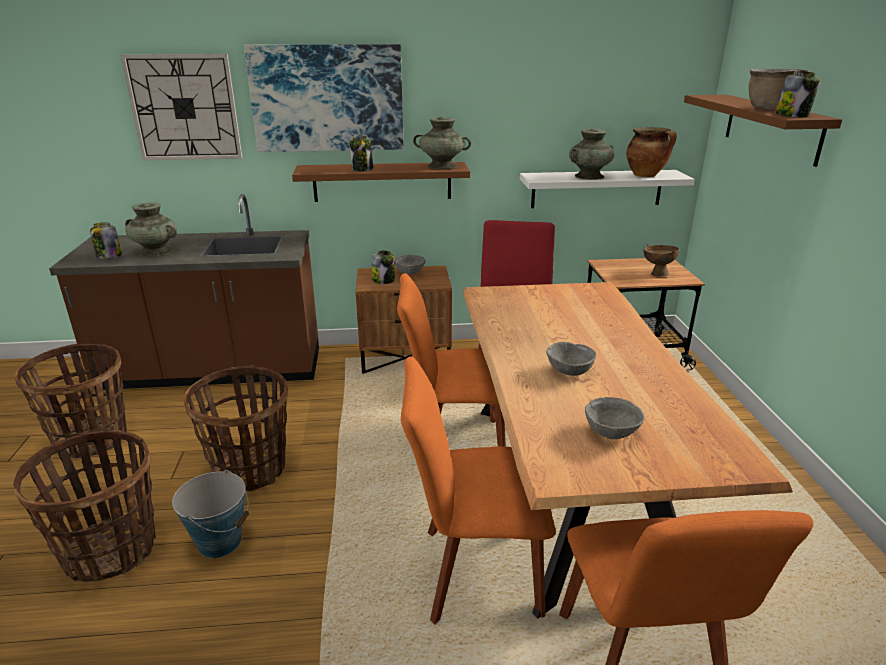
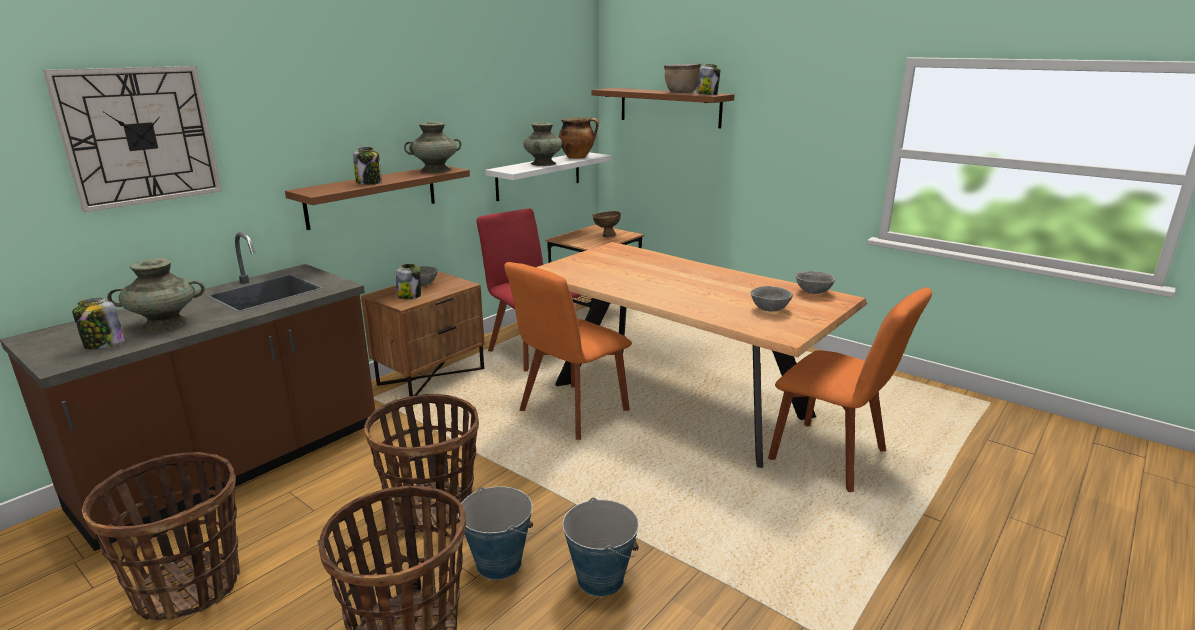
camera: 45 degrees left, 5 degrees down
picture [244,44,404,152] -> none
orange chair [401,356,556,624] -> none
grey bowl [546,342,597,376] -> grey bowl moved to [796,271,835,294]
none -> bucket [563,498,639,597]

